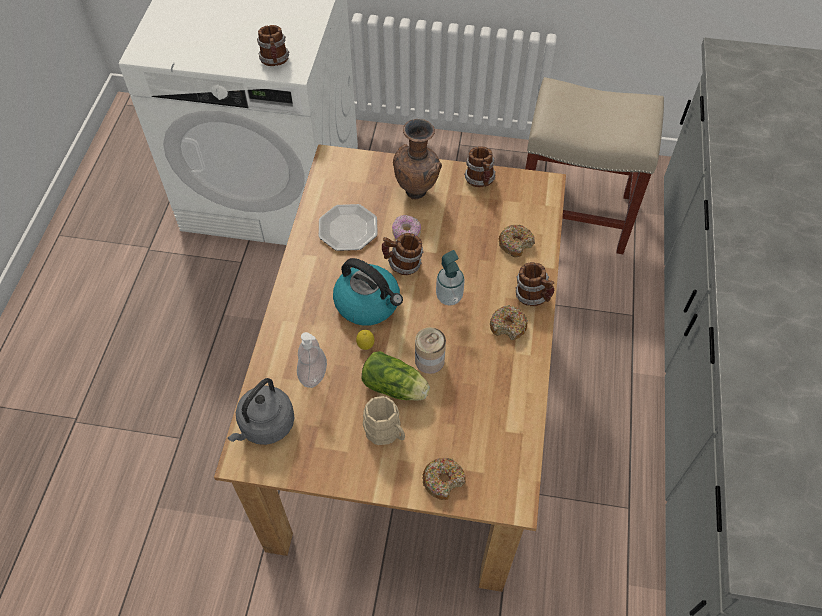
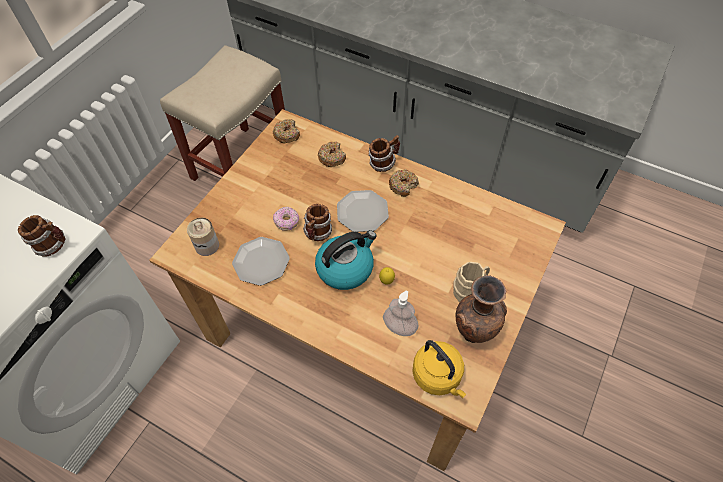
camera: 70 degrees left, 0 degrees up
grey kettle [228,378,295,445] -> yellow kettle [412,340,466,398]
lettuce [362,351,430,401] -> none
brown vase [393,119,442,199] -> brown vase moved to [455,275,507,343]
can [415,327,446,374] -> can moved to [187,217,219,256]
donut [423,458,466,500] -> donut moved to [273,119,300,144]
soap dispenser [436,250,465,306] -> plate [337,190,389,232]
mug [464,146,496,187] -> none

